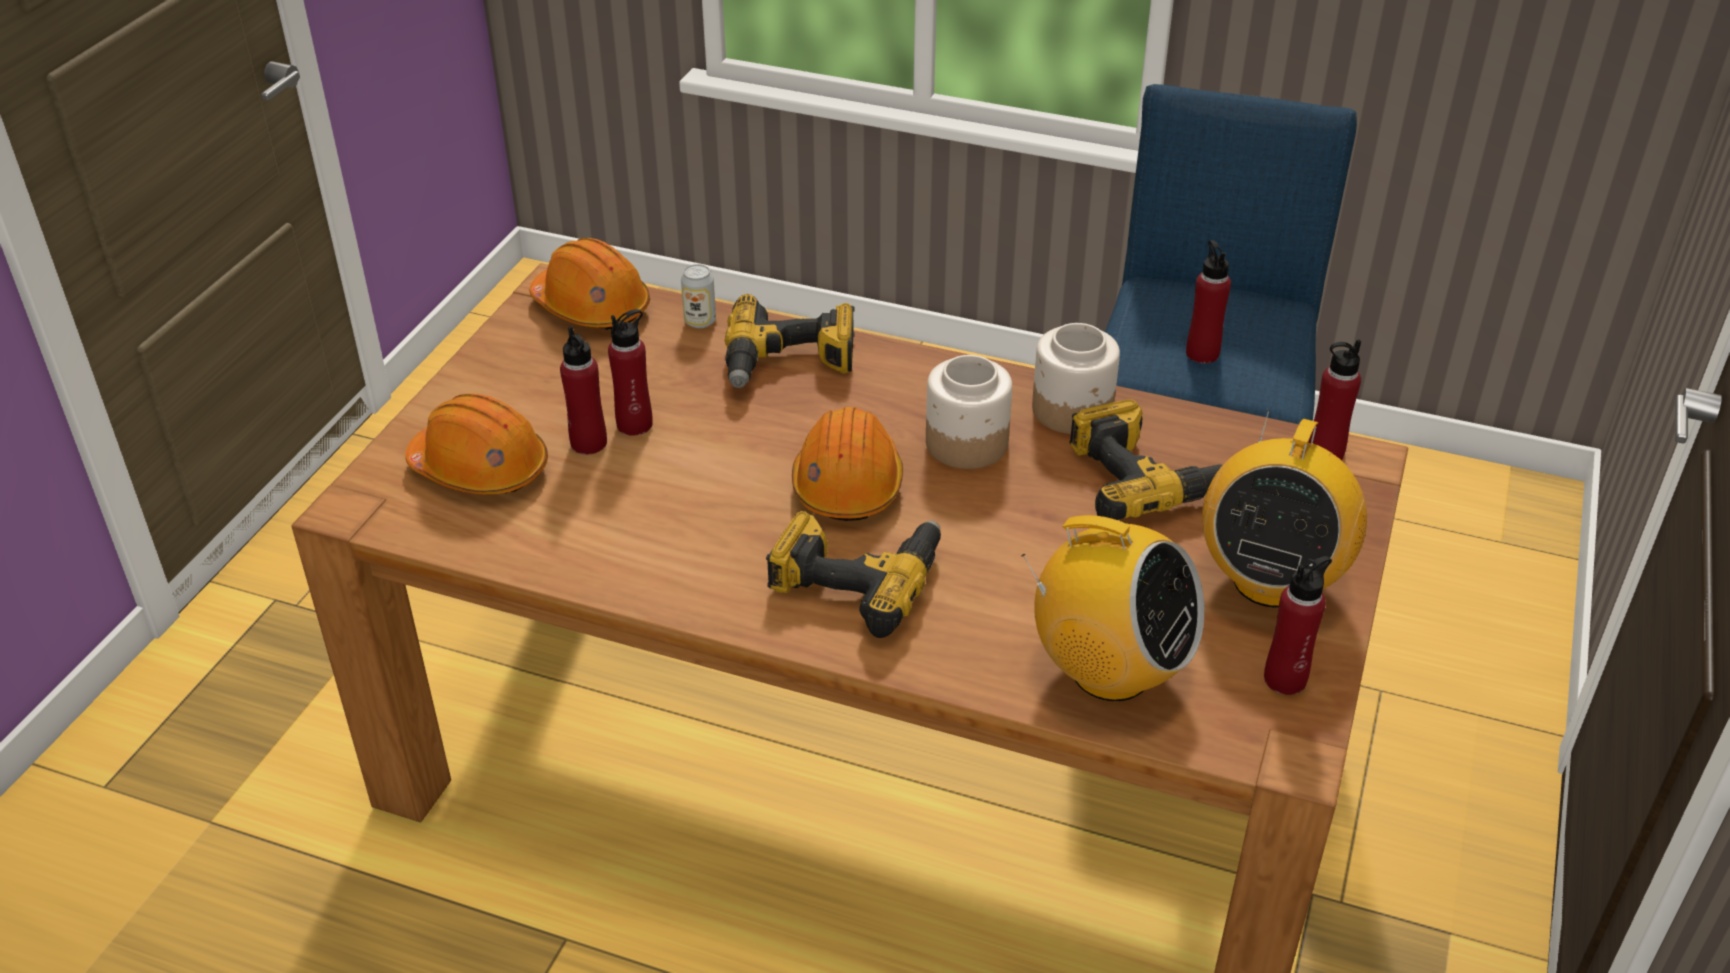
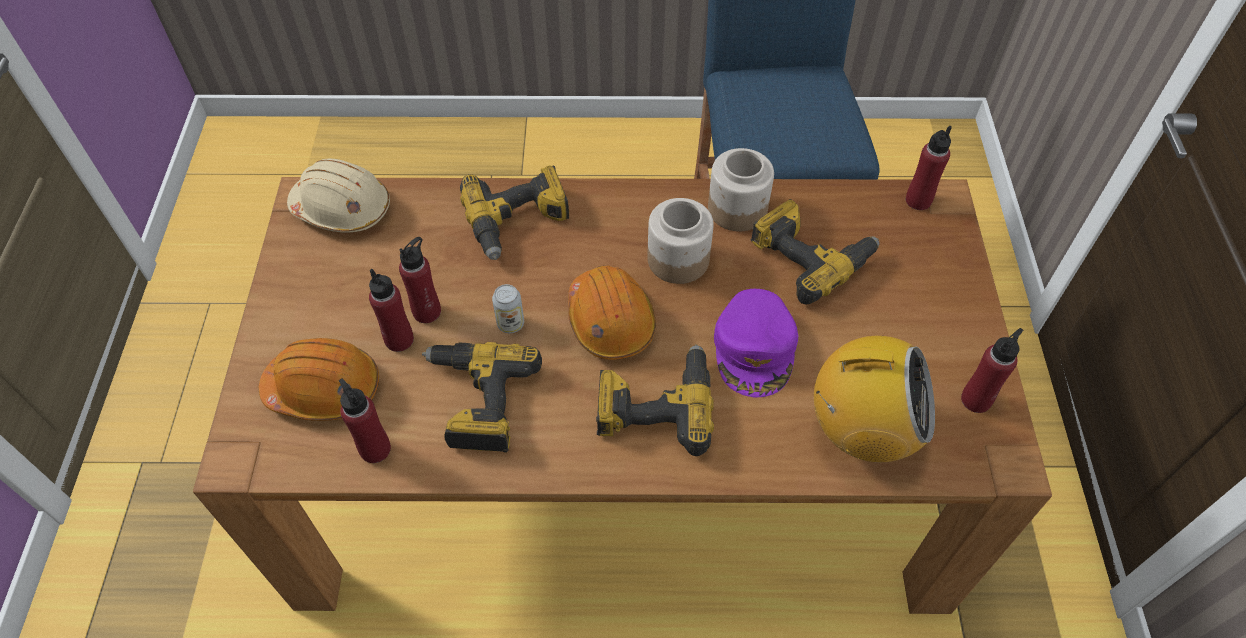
camera: 20 degrees left, 15 degrees up
orange hard hat [530,238,650,330] -> beige hard hat [287,158,390,233]
can [681,264,716,328] -> can moved to [492,284,524,333]
red bottle [1186,240,1231,363] -> red bottle moved to [339,378,391,463]
radio [1202,410,1367,608] -> none
none -> power drill [422,342,542,453]
none -> purple cap [714,289,798,397]

